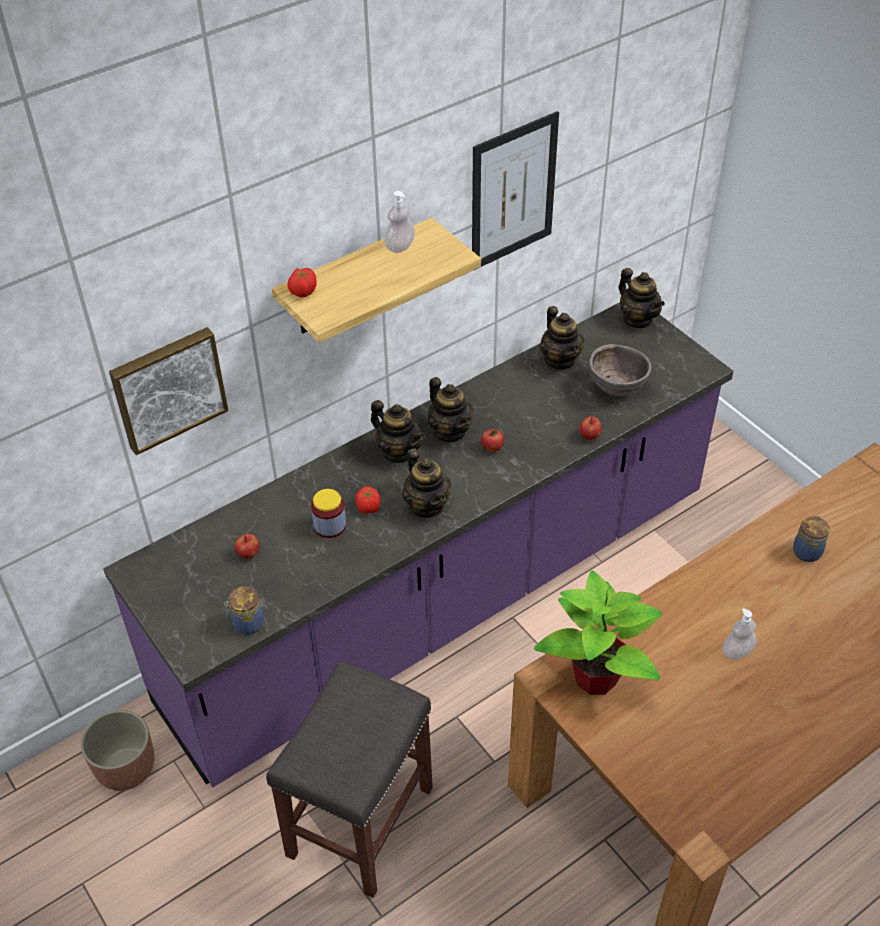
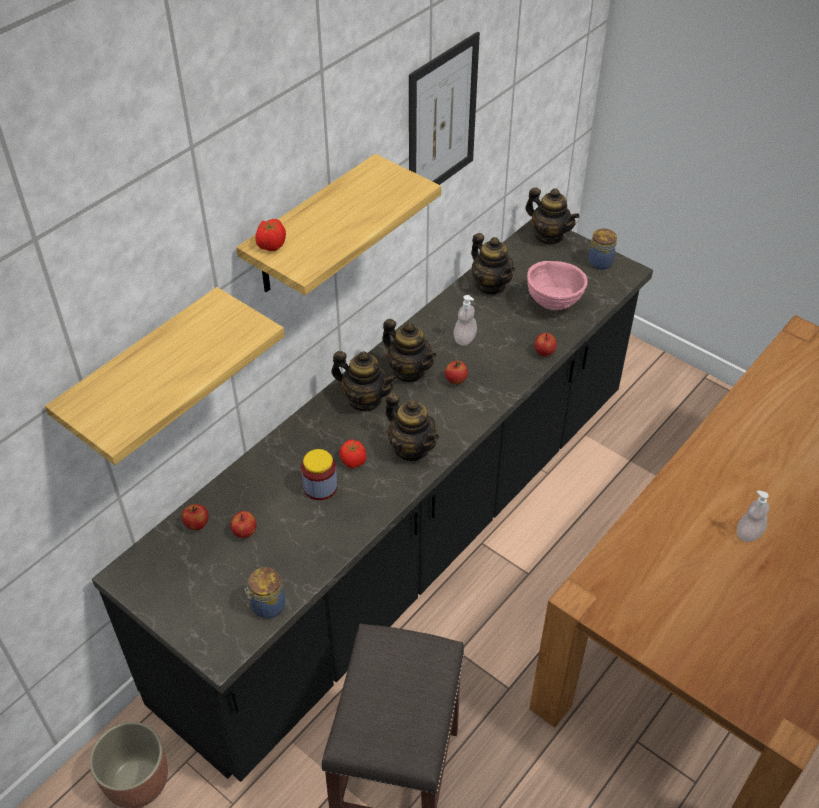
camera: 15 degrees left, 0 degrees up
purple counter [103,302,733,787] -> black counter [92,219,653,782]
picture [109,327,228,455] -> shelf [45,287,285,465]
soap dispenser [384,191,415,253] -> soap dispenser moved to [453,295,477,346]
potted plant [534,570,662,695] -> none
brown bowl [589,344,652,396] -> pink bowl [527,261,588,310]
jar [793,516,830,562] -> jar moved to [588,228,617,270]
none -> apple [181,504,209,530]

